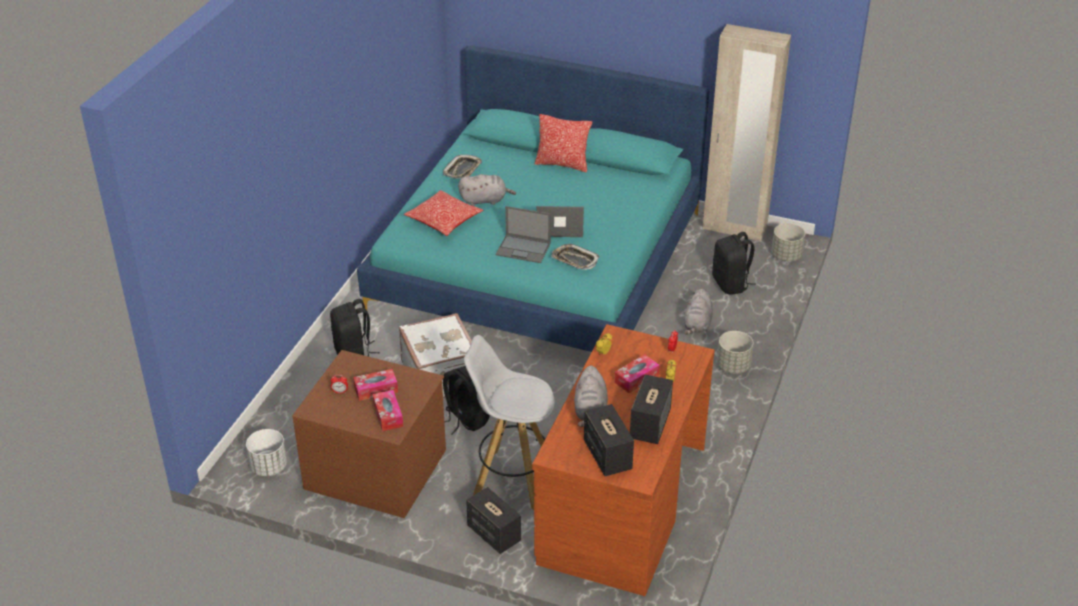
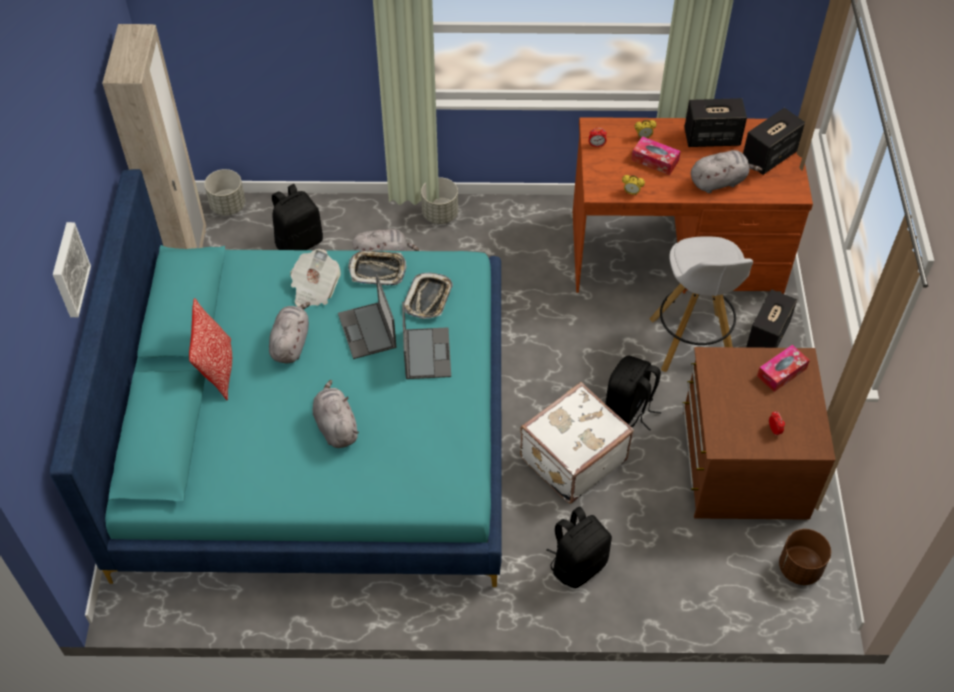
camera: 110 degrees left, 15 degrees up
white planter [246,429,287,476] -> brown planter [779,529,831,585]
tissue box [353,369,398,401] -> none
pillow [404,190,483,236] -> none
tray [443,155,482,179] -> tray moved to [348,250,406,285]
none -> picture [53,222,91,317]
none -> grey plush toy [269,302,311,363]
none -> newspaper [290,249,341,307]

